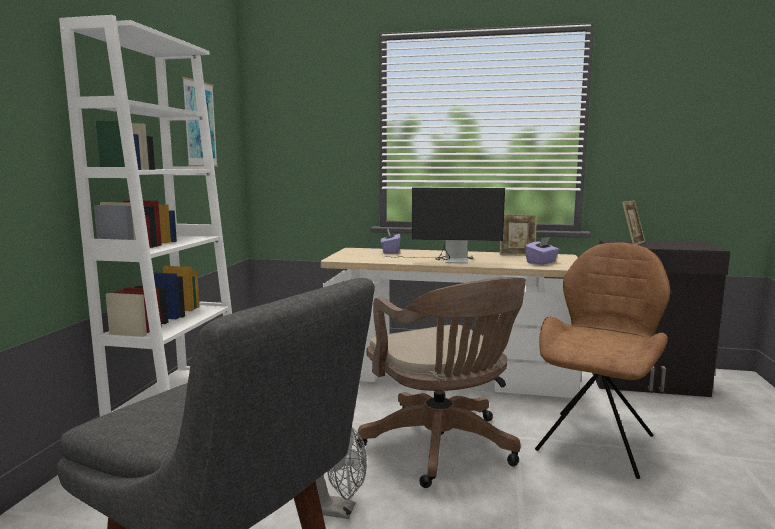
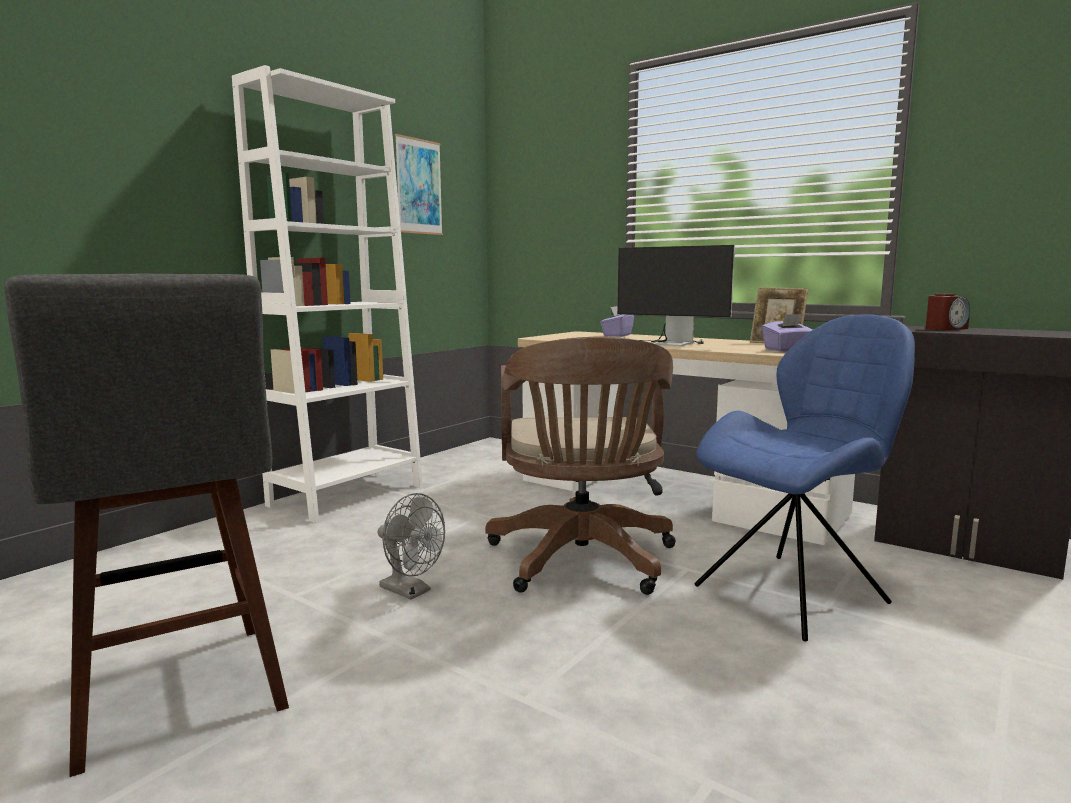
camera: 25 degrees right, 0 degrees up
brown chair [535,242,670,479] -> blue chair [694,314,915,642]
picture frame [622,201,645,245] -> alarm clock [926,294,970,330]

